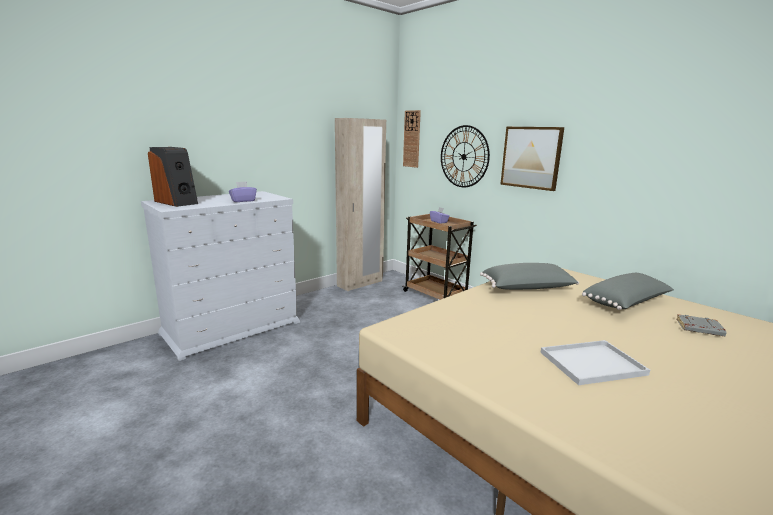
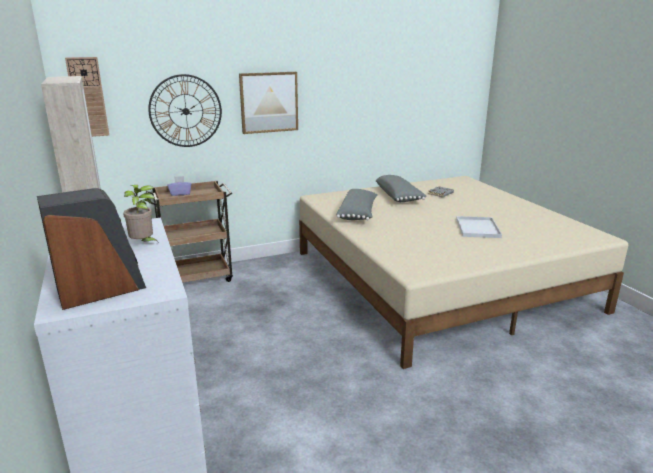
camera: 70 degrees left, 5 degrees up
purple tissue box [229,181,257,202] -> potted plant [123,185,159,243]

